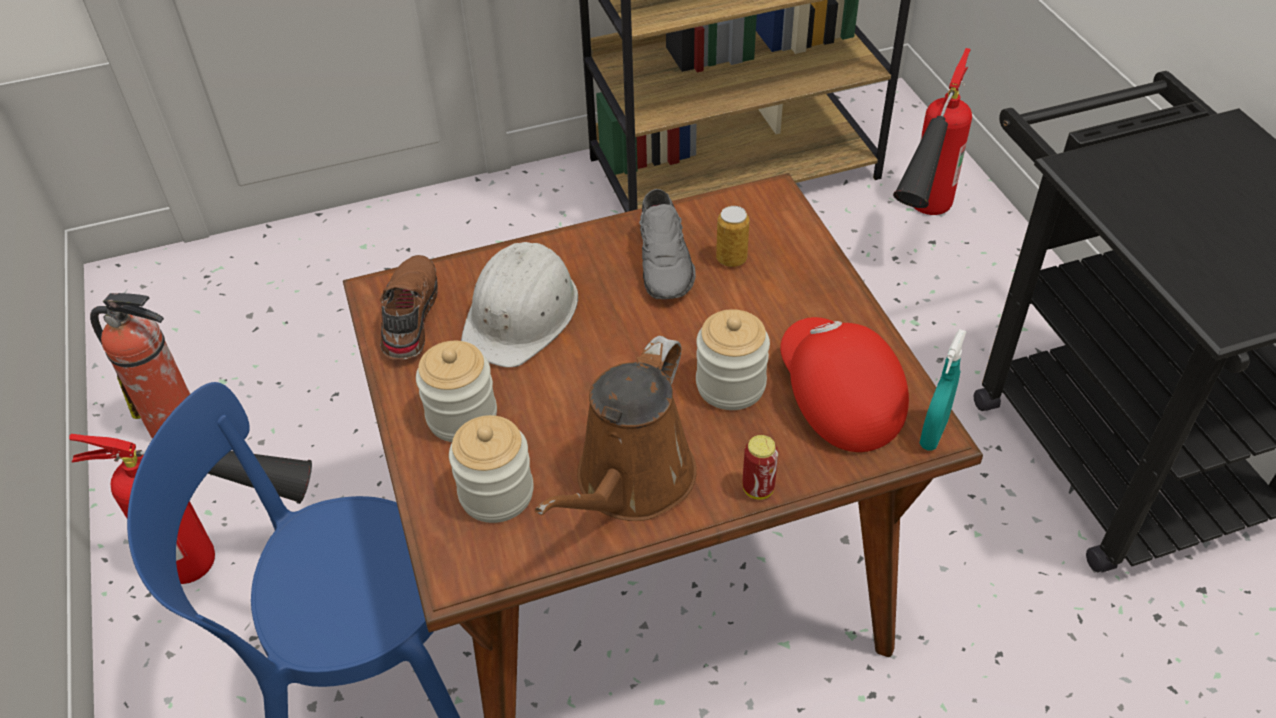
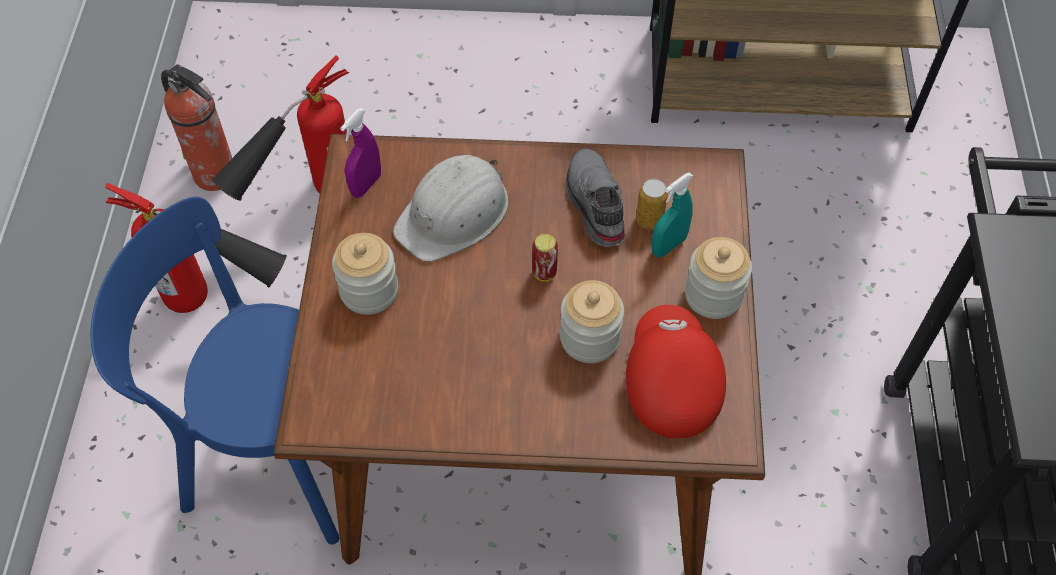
camera: 20 degrees right, 10 degrees up
brown shoe [380,255,438,360] -> purple spray bottle [340,108,381,198]
jar [449,415,534,523] -> jar moved to [685,237,752,319]
brown watering can [535,336,697,521] -> none
grey shoe [639,189,695,299] -> grey shoe turned 150 degrees clockwise [565,148,625,247]
can [742,435,778,500] -> can moved to [532,234,558,282]
fire extinguisher [893,48,972,215] -> fire extinguisher moved to [211,55,349,201]
turquoise spray bottle [919,329,967,451] -> turquoise spray bottle moved to [651,173,693,257]

